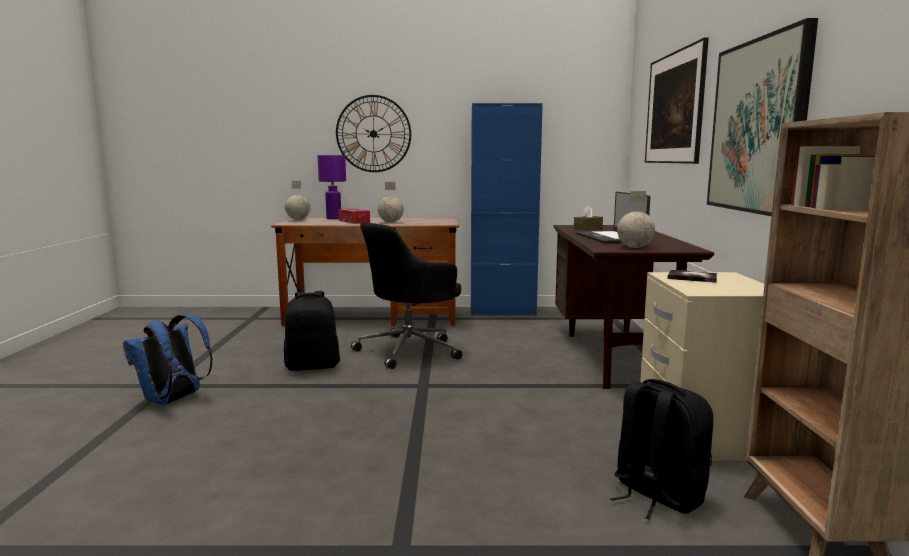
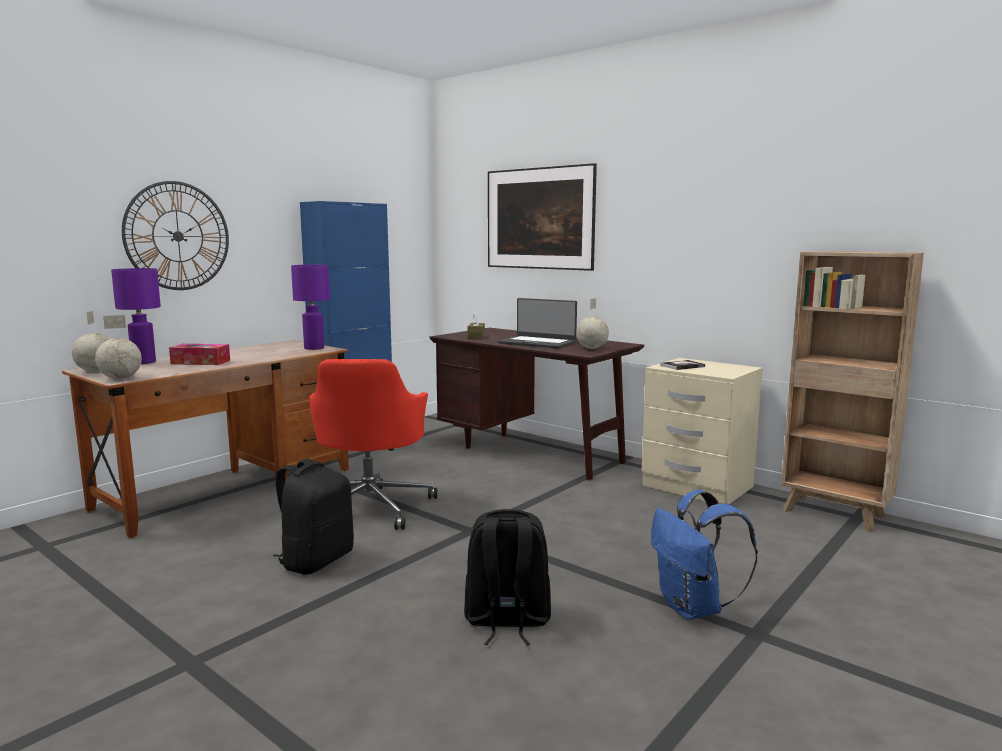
camera: 50 degrees left, 0 degrees up
blue backpack [123,314,213,405] -> blue backpack moved to [651,490,758,620]
black office chair [351,222,462,369] -> red office chair [309,359,437,530]
globe [378,182,404,222] -> globe moved to [95,315,142,379]
black backpack [610,379,713,519] -> black backpack moved to [464,509,551,645]
picture [707,18,818,216] -> none
none -> purple table lamp [291,265,330,350]

